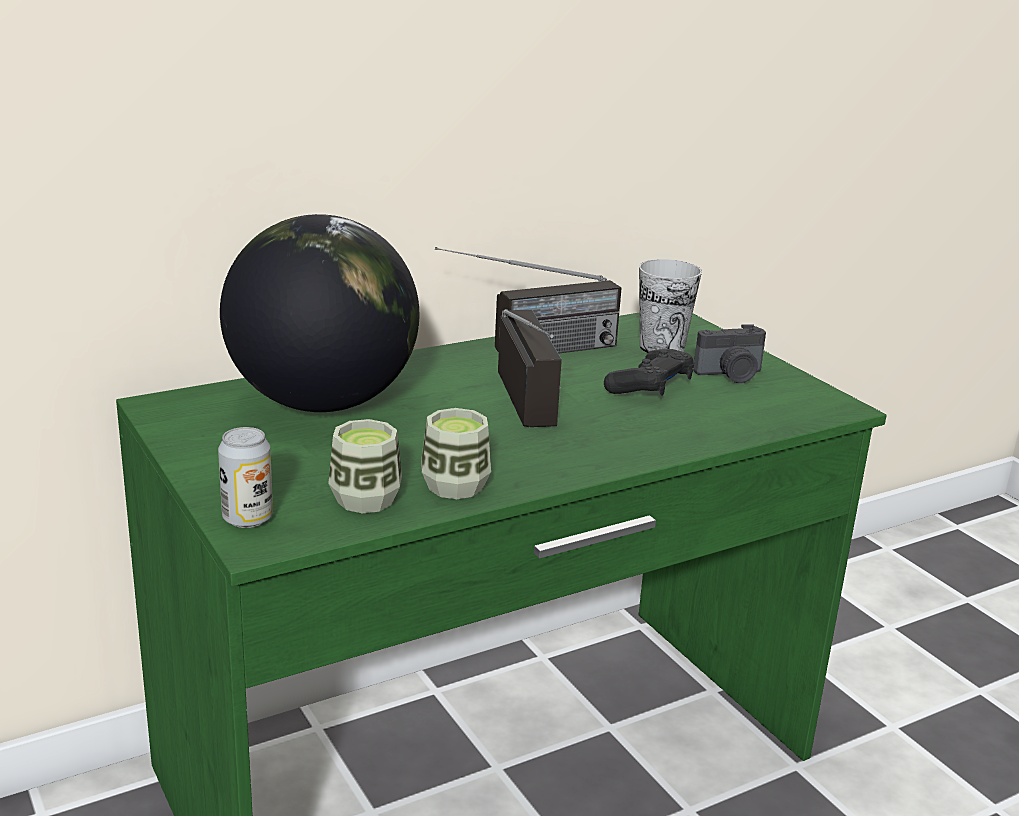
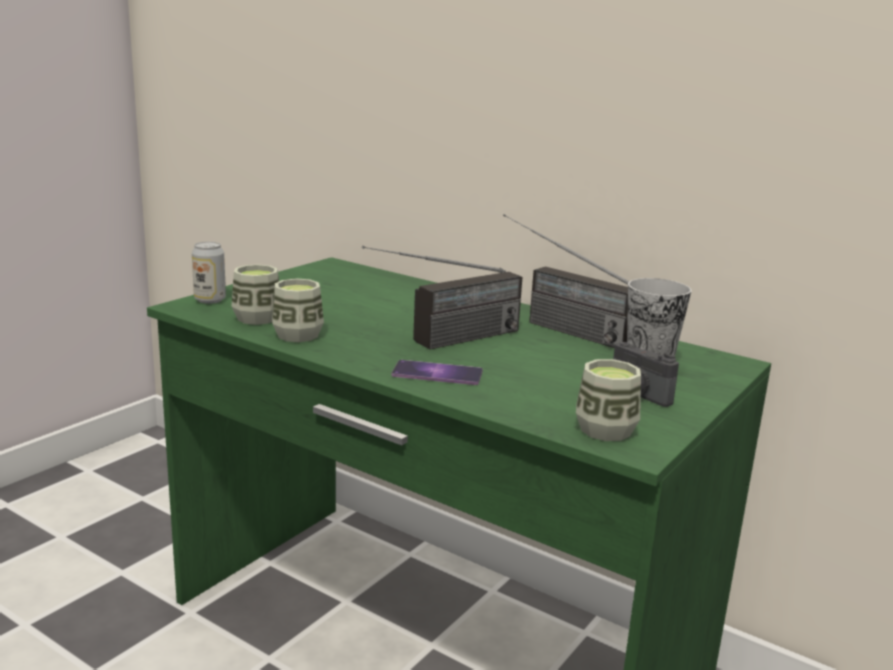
camera: 65 degrees right, 5 degrees down
globe [220,214,419,412] -> none
black game controller [604,349,694,396] -> none
none -> phone [392,360,483,385]
none -> cup [576,359,641,441]

